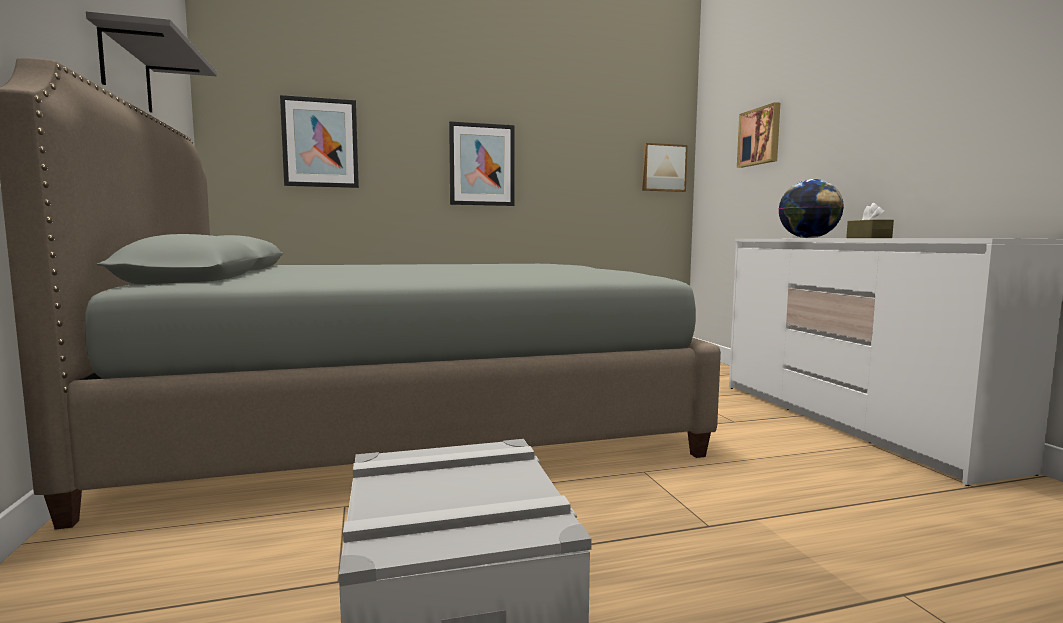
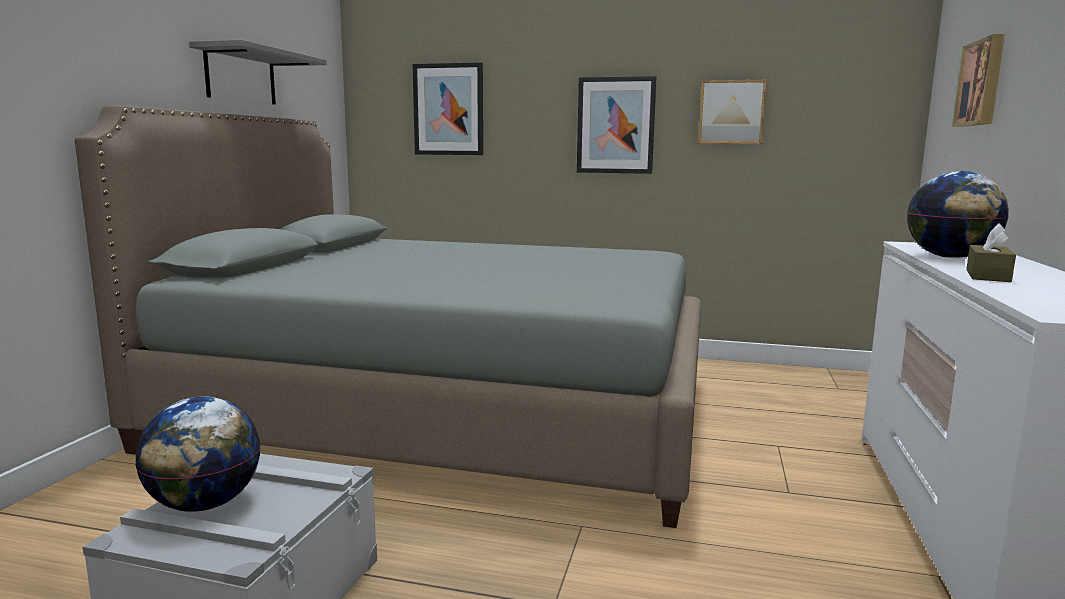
camera: 30 degrees right, 5 degrees up
picture [642,143,688,192] -> picture moved to [698,80,766,144]
none -> globe [135,396,261,512]

